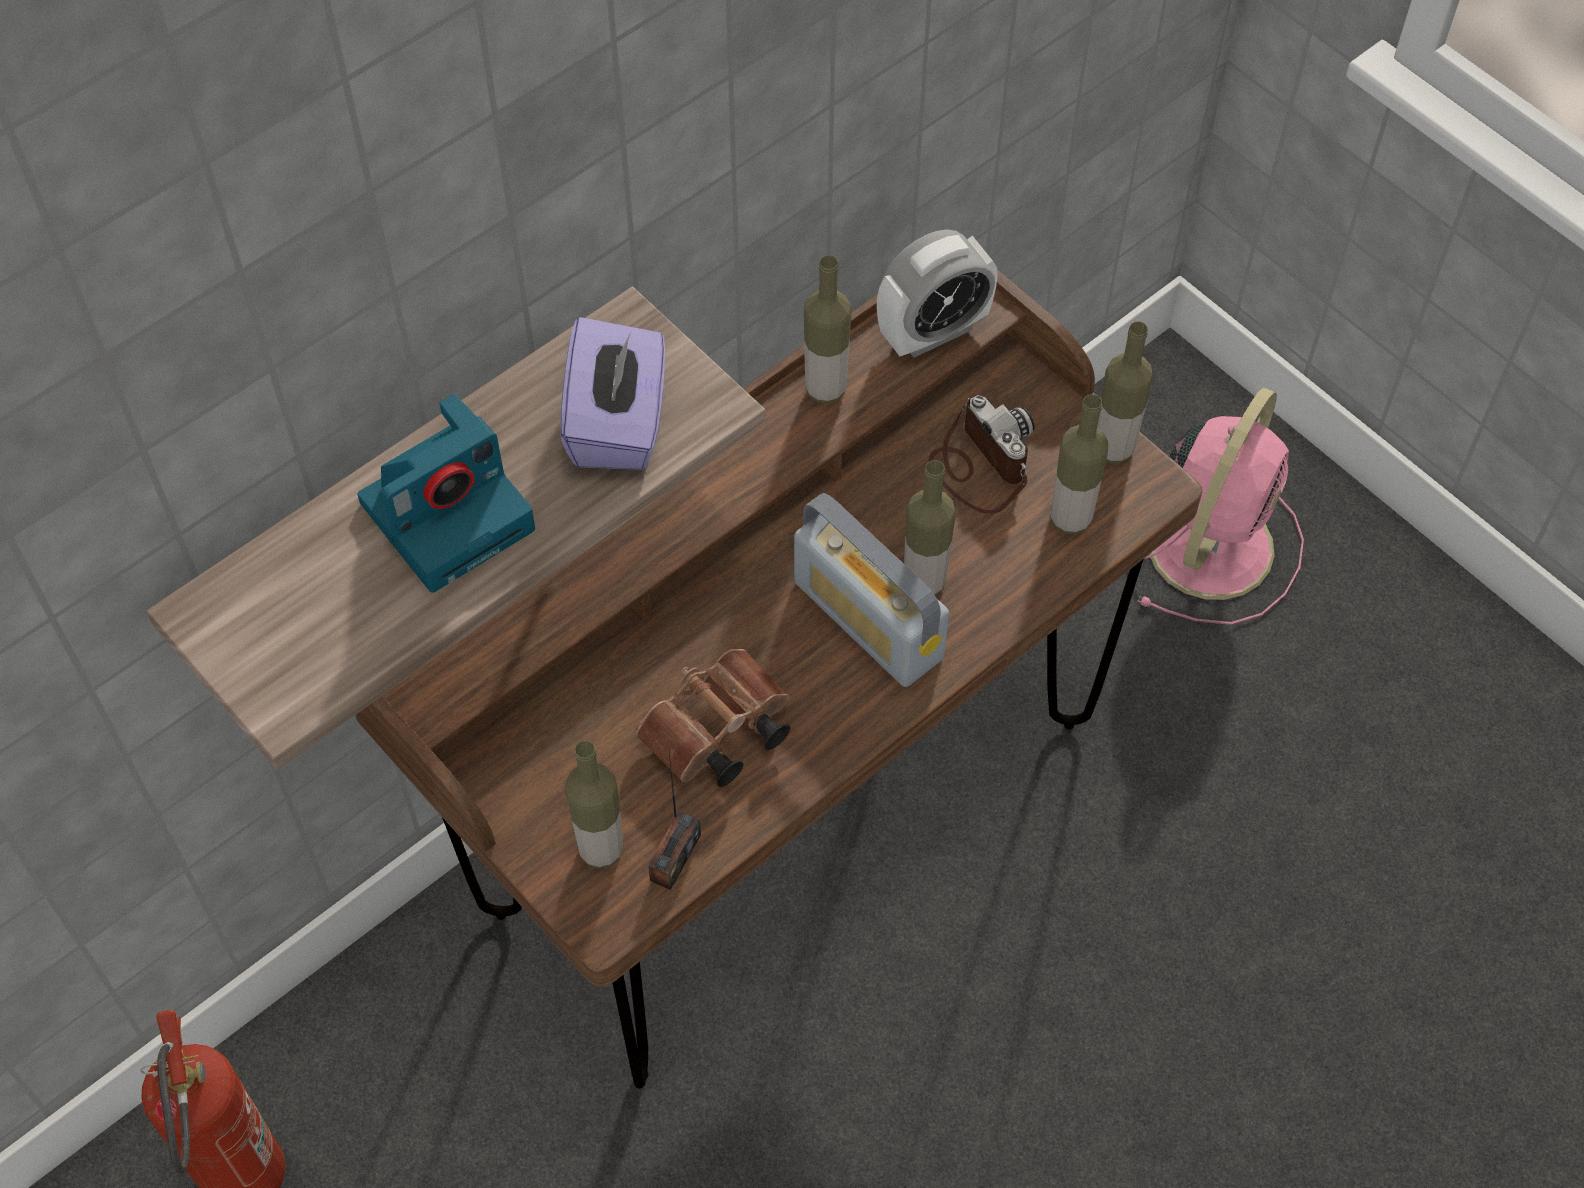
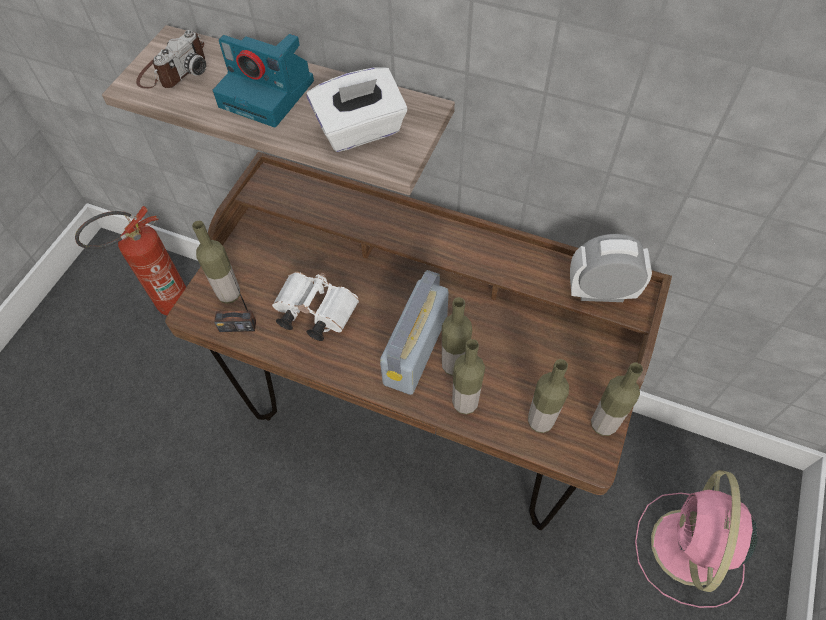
camera: 65 degrees right, 0 degrees up
purple tissue box [560,317,665,470] -> white tissue box [307,67,408,152]
brown binoculars [635,649,790,787] -> white binoculars [272,272,359,341]
bottle [804,255,852,404] -> bottle moved to [452,339,485,415]
alarm clock [877,229,998,358] -> alarm clock turned 150 degrees clockwise [570,234,652,302]
camera [928,395,1035,514] -> camera moved to [136,30,206,89]
pink fan [1137,388,1304,625] -> pink fan turned 105 degrees clockwise [635,470,758,608]

